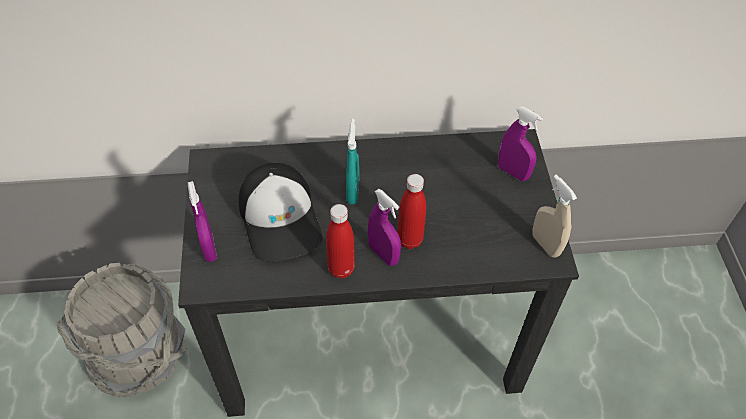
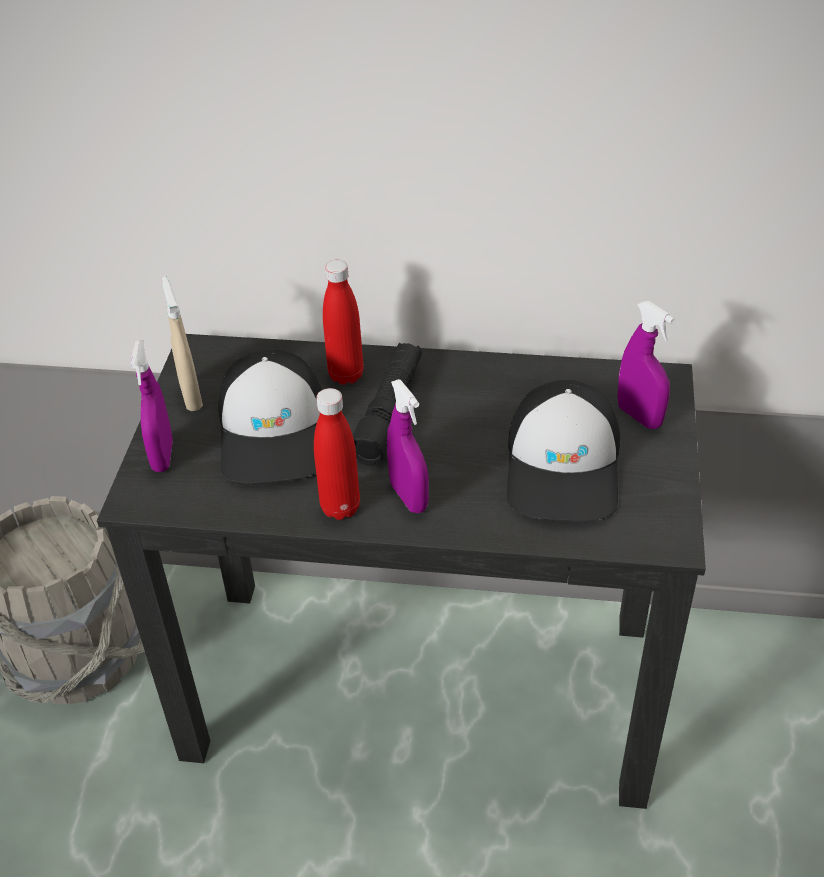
camera: 15 degrees right, 10 degrees down
turquoise spray bottle [346,119,359,205] -> black flashlight [353,343,422,466]
red bottle [397,174,426,249] -> red bottle moved to [323,260,363,385]
beige spray bottle [532,175,577,257] -> beige spray bottle moved to [162,276,203,411]
none -> cap [507,380,620,521]

